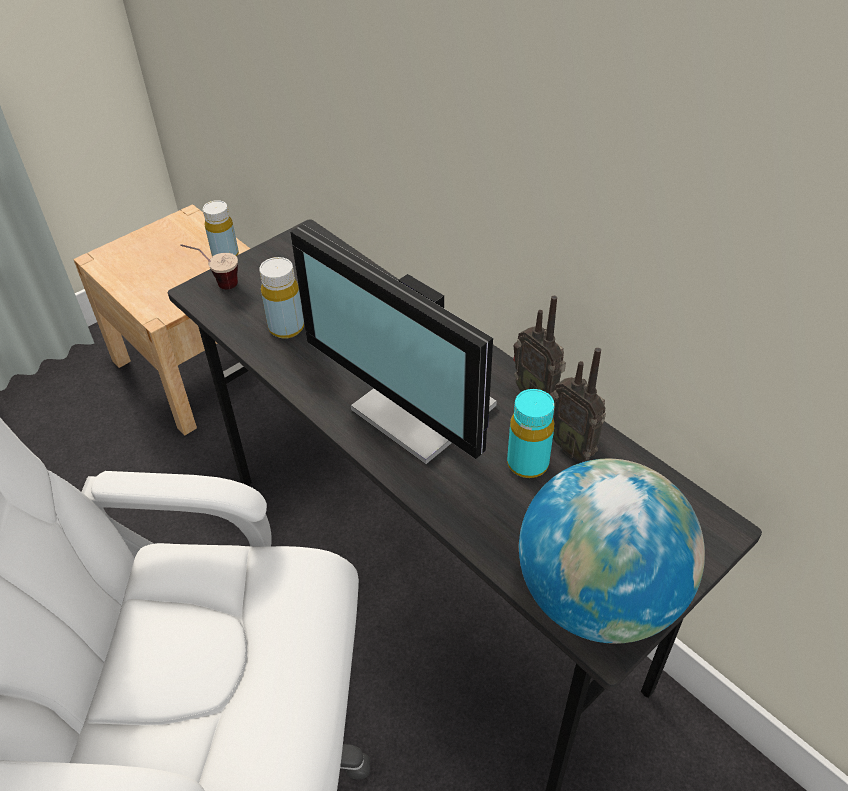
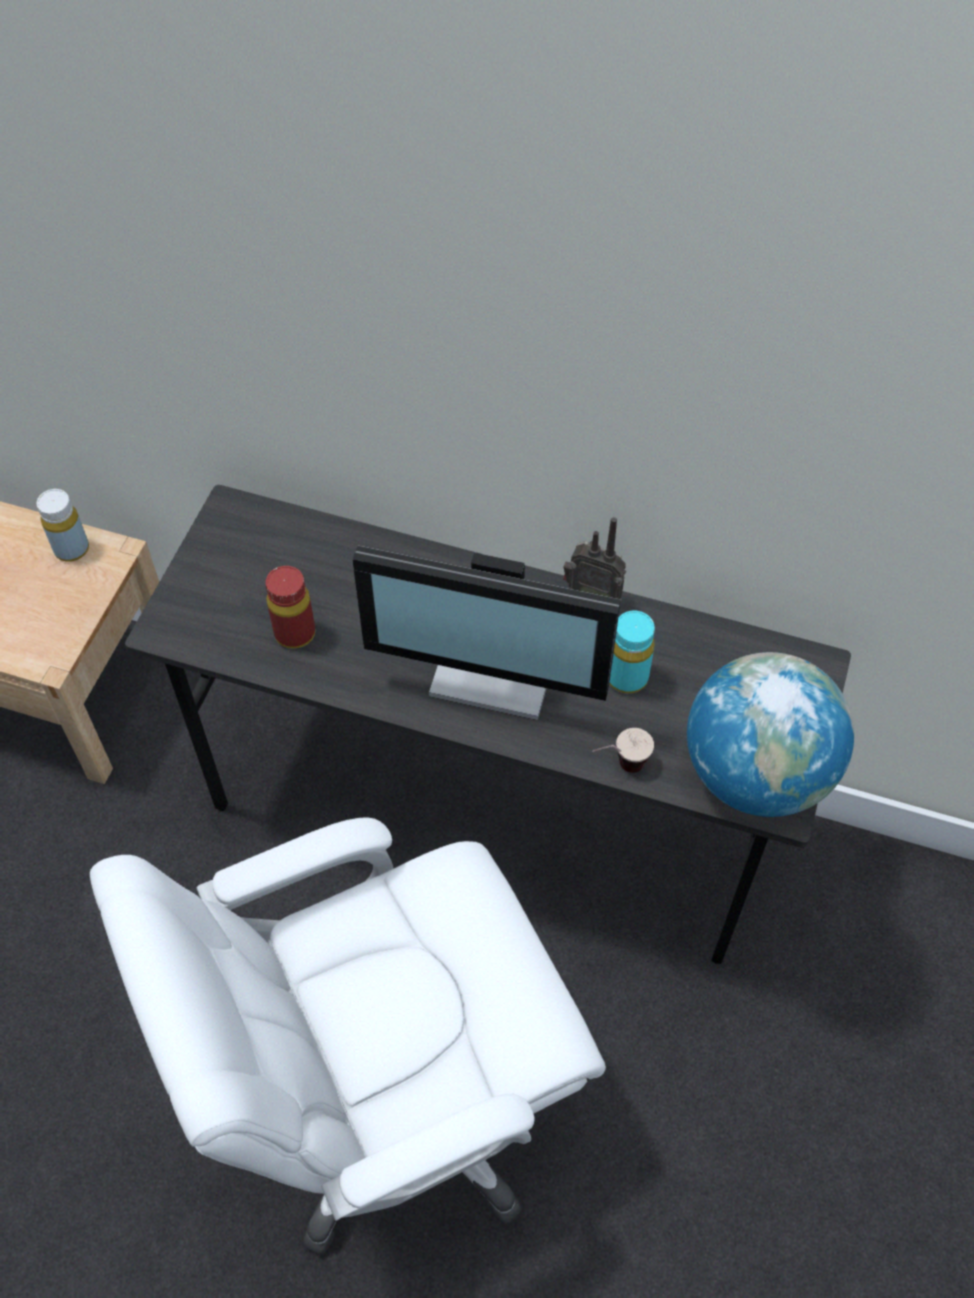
camera: 30 degrees left, 10 degrees up
cup [180,244,238,290] -> cup moved to [592,728,654,773]
yellow bottle [259,257,304,339] -> red bottle [265,566,315,649]
radio [550,348,606,461] -> none

